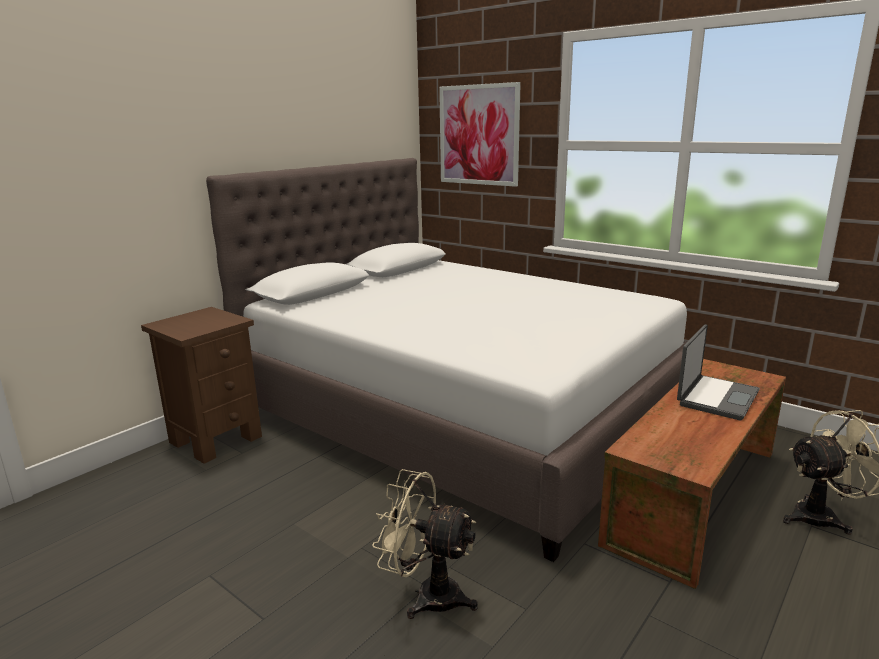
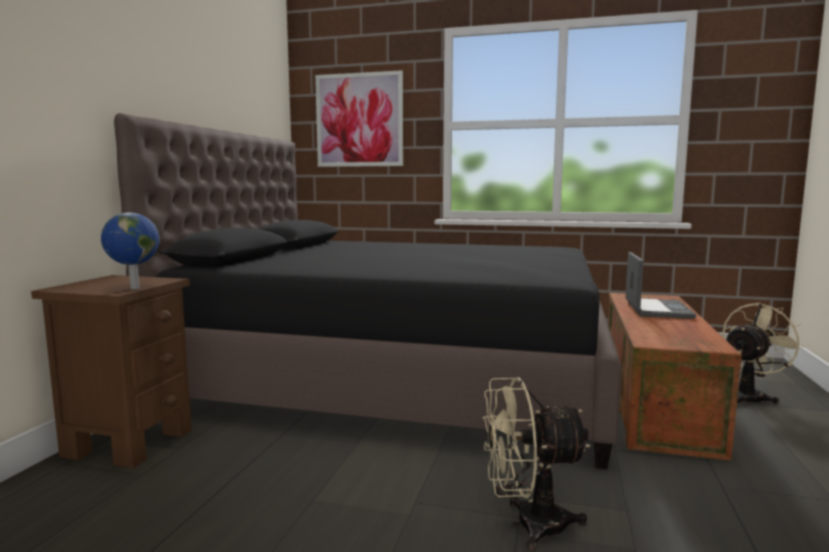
camera: 25 degrees left, 10 degrees down
white bed [206,158,689,562] -> black bed [114,113,622,469]
none -> globe [101,213,159,289]

